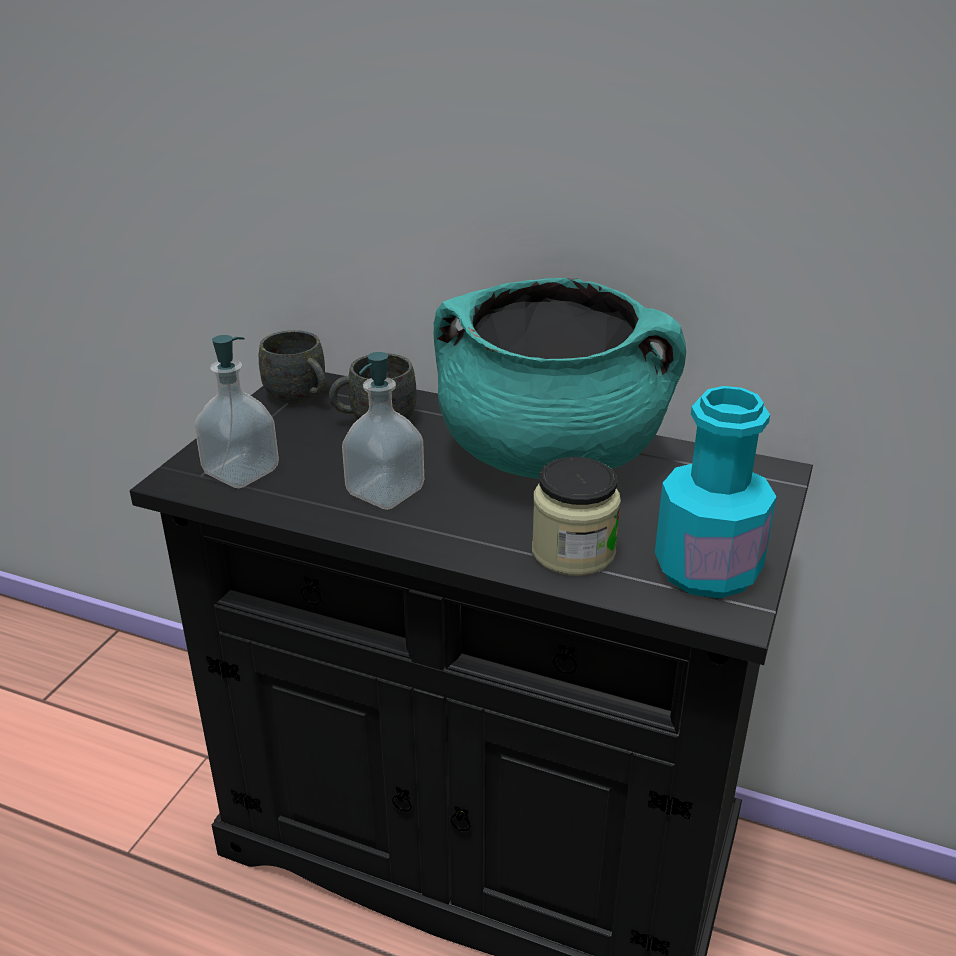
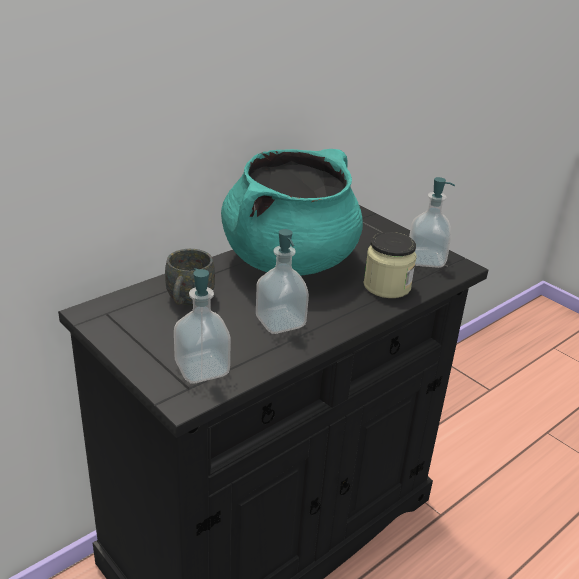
camera: 65 degrees left, 0 degrees up
grey mug [259,330,326,404] -> none
turquoise bottle [655,386,777,599] -> soap dispenser [409,177,455,268]

